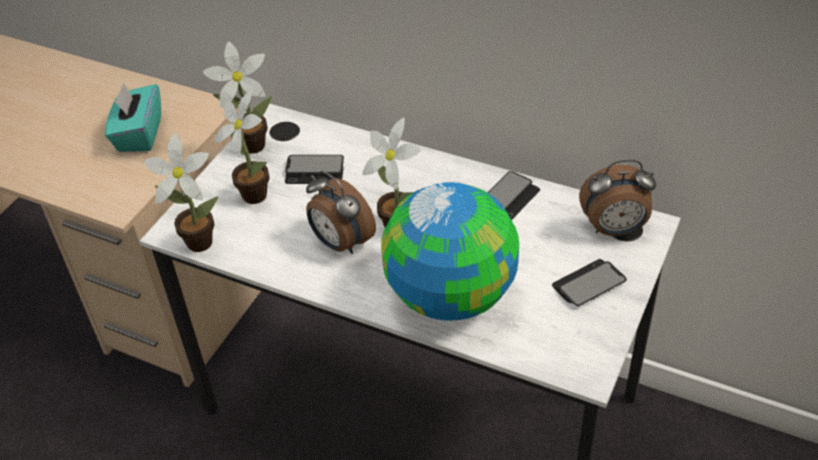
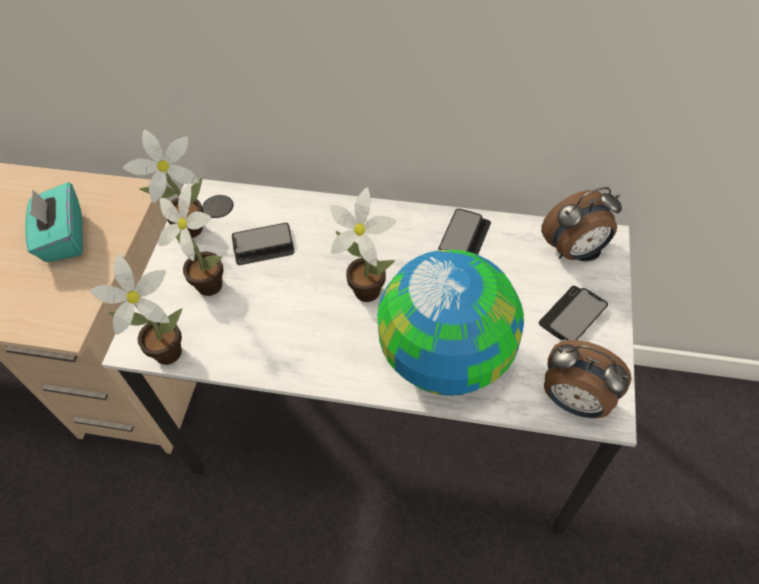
camera: 15 degrees left, 10 degrees up
alarm clock [306,171,376,254] -> alarm clock moved to [544,340,632,418]

